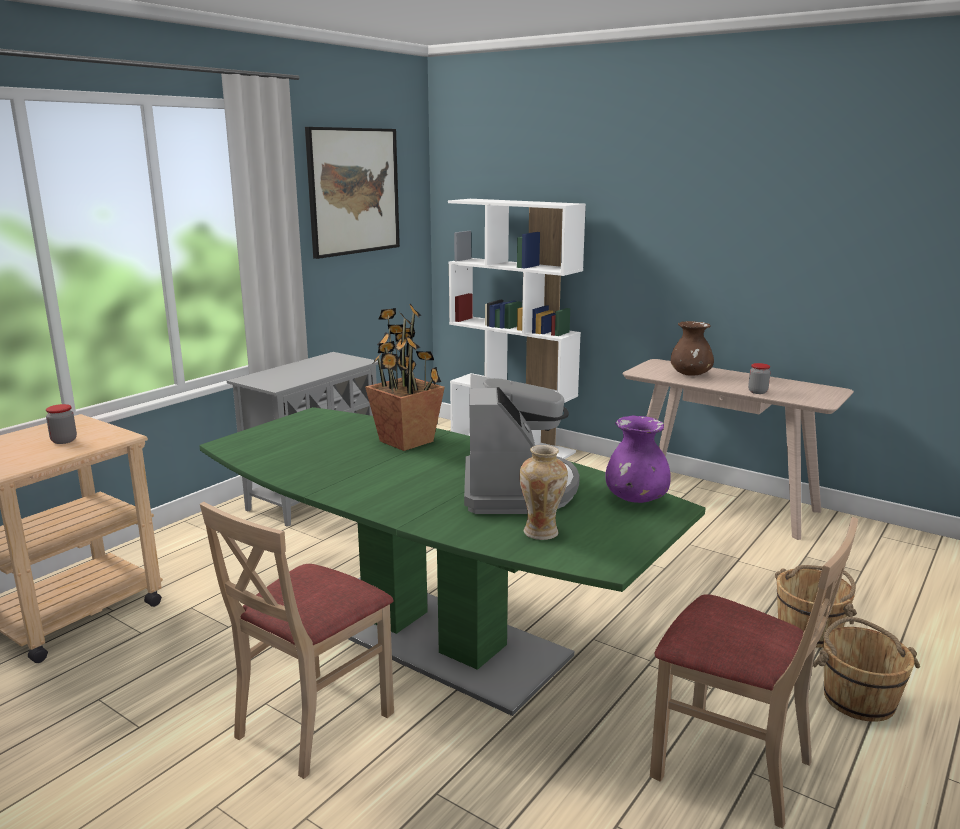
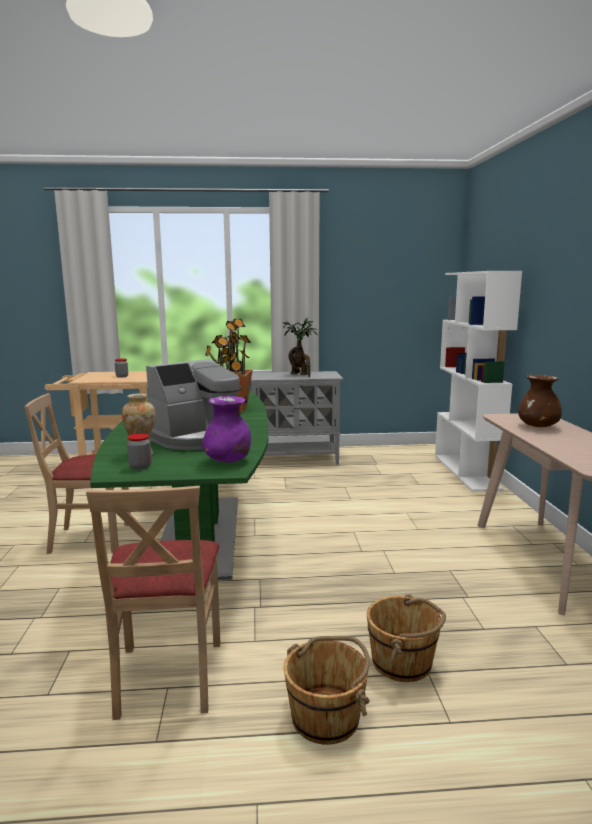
camera: 50 degrees right, 5 degrees down
picture [305,127,400,259] -> none
jar [748,363,770,394] -> jar moved to [127,433,152,469]
none -> potted plant [282,317,318,377]

